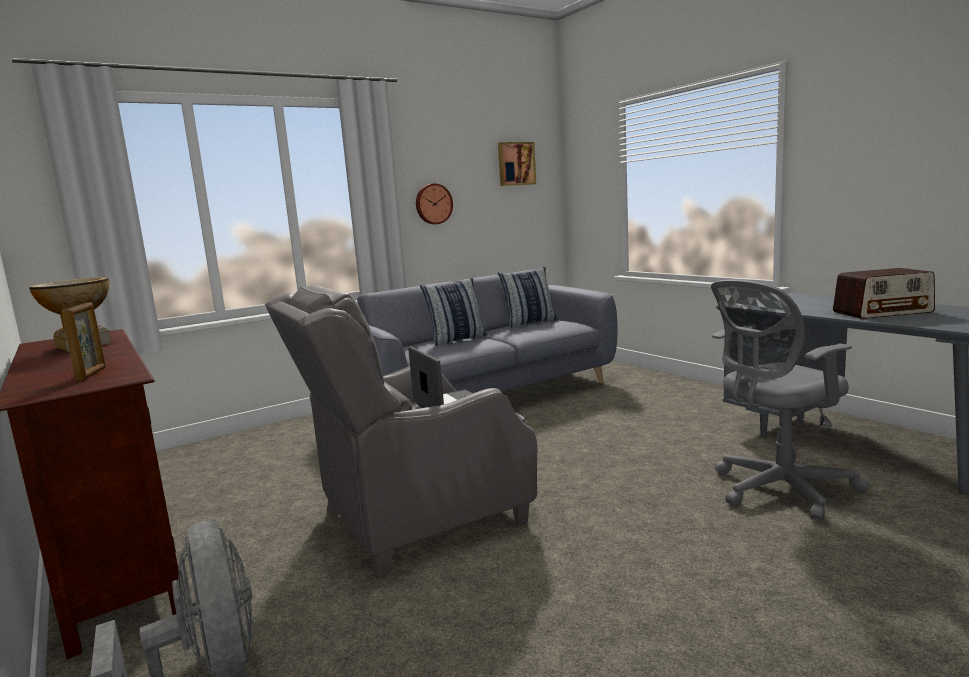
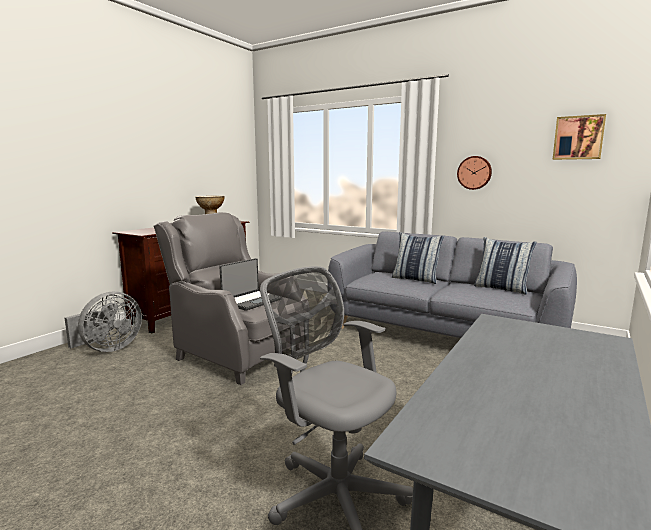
camera: 65 degrees right, 0 degrees up
picture frame [61,302,106,381] -> none
radio [833,268,935,319] -> none

